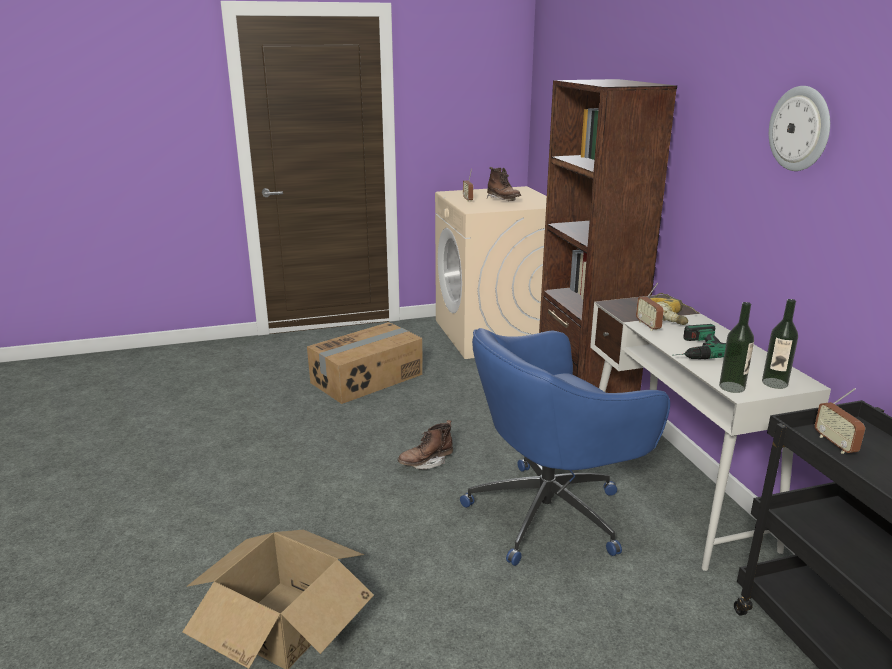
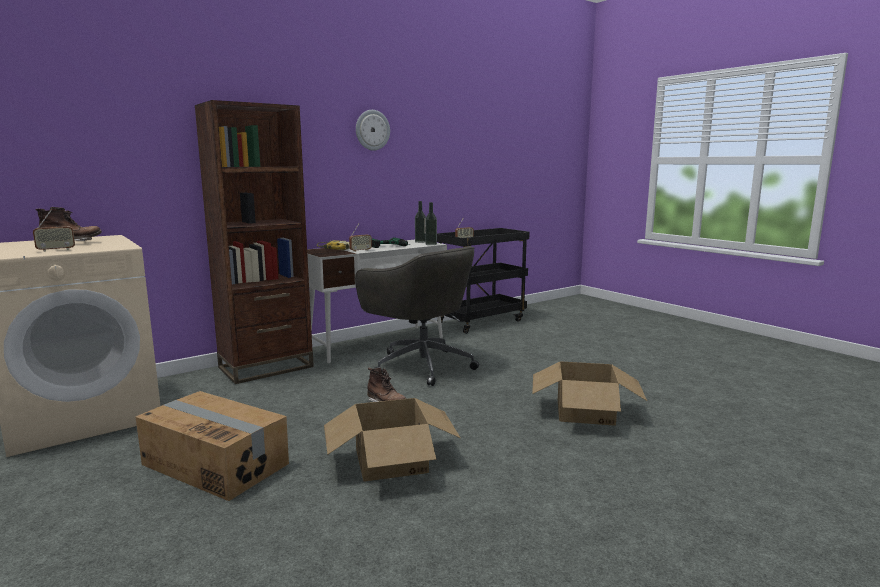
camera: 110 degrees left, 10 degrees down
blue office chair [460,328,670,566] -> grey office chair [355,246,479,386]
none -> cardboard box [324,398,461,482]

